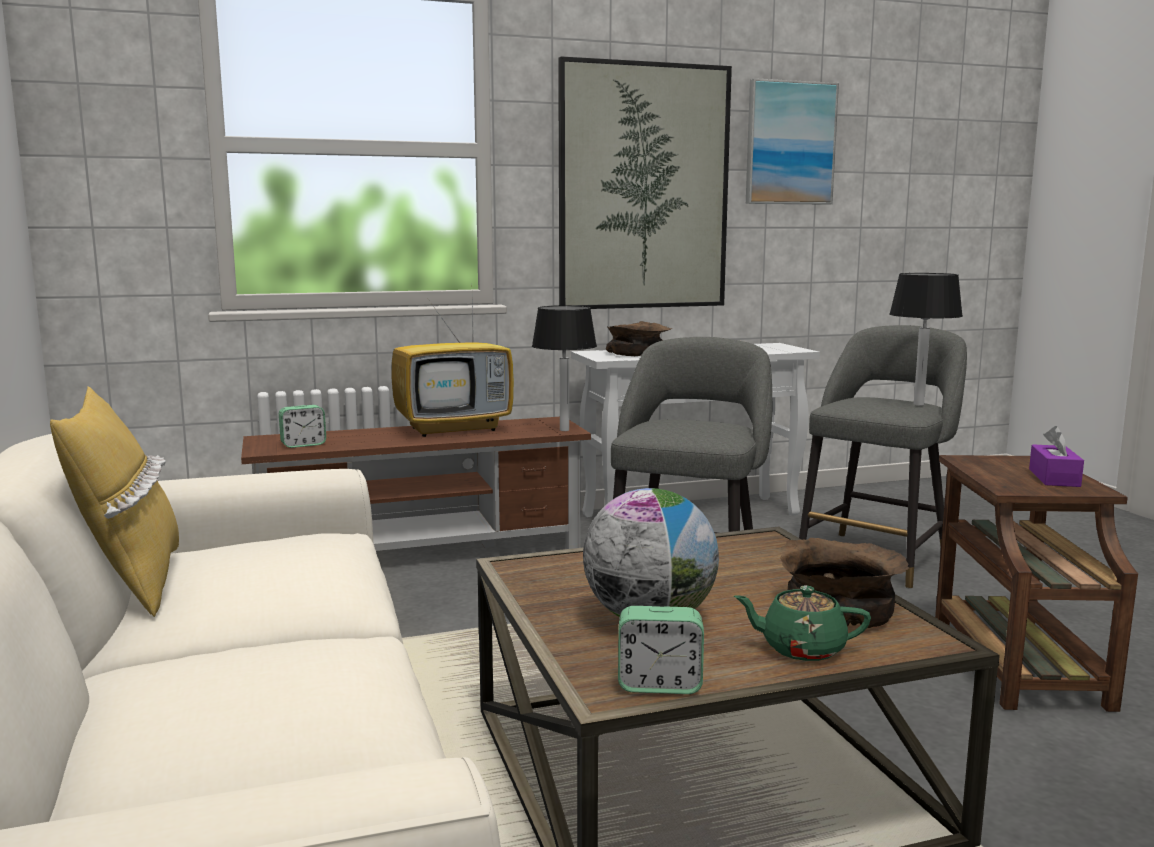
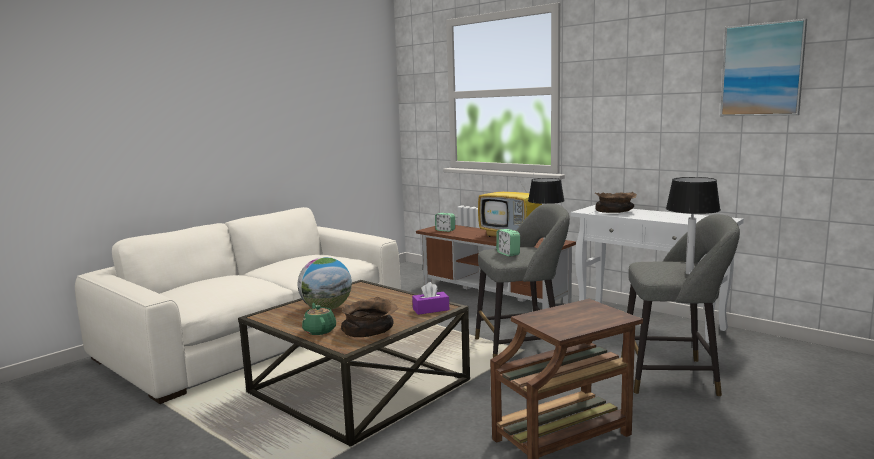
camera: 60 degrees right, 0 degrees up
yellow pillow [50,386,179,617] -> none
picture [558,56,732,309] -> none
alarm clock [618,606,704,694] -> alarm clock moved to [496,229,520,257]
purple tissue box [1029,426,1084,487] -> purple tissue box moved to [412,282,449,315]

